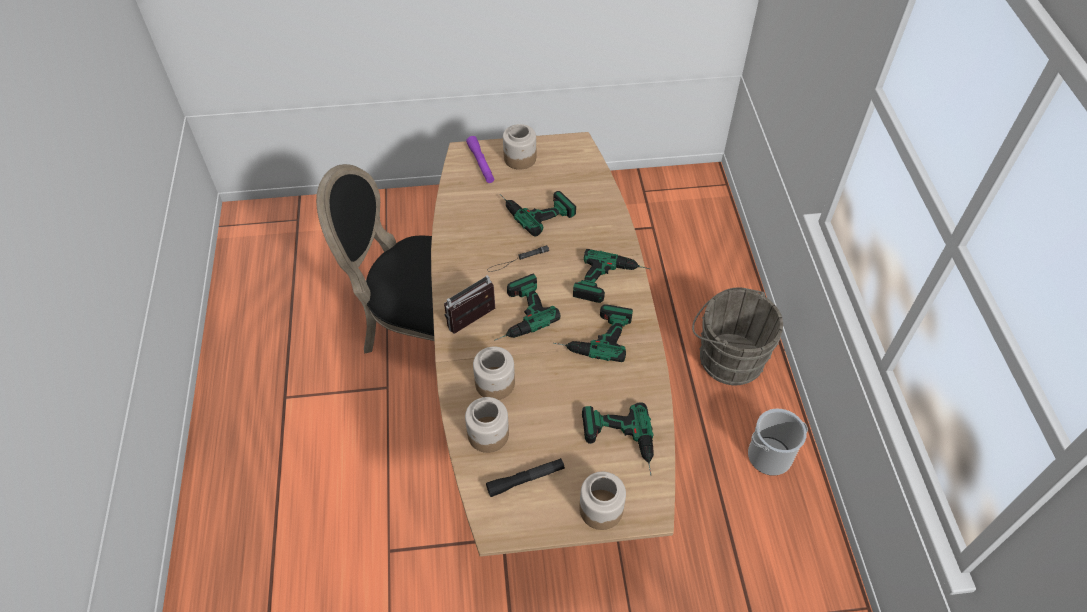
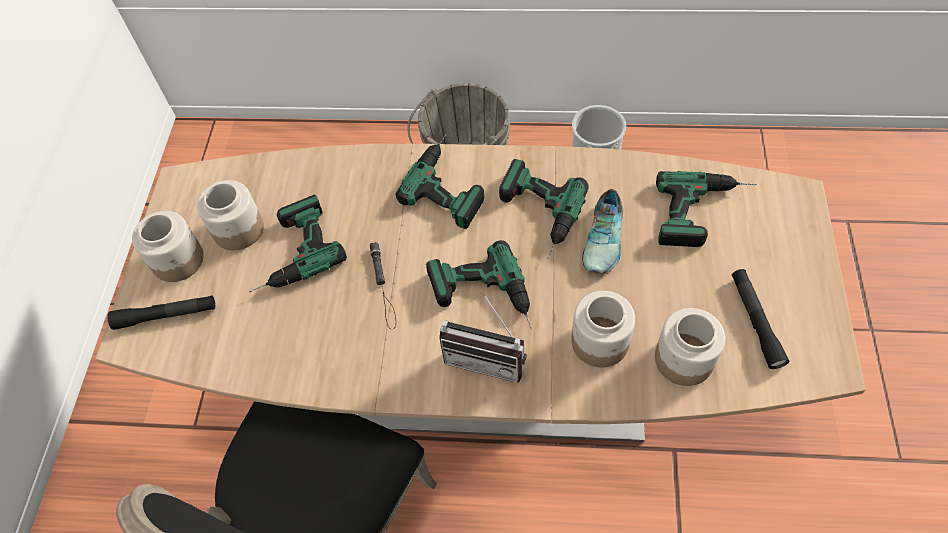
camera: 75 degrees left, 5 degrees up
radio [444,275,495,334] -> radio turned 45 degrees counterclockwise [439,291,527,383]
purple flashlight [466,136,494,183] -> black flashlight [108,296,215,330]
jar [579,472,626,530] -> jar moved to [197,180,264,251]
none -> shoe [582,189,623,274]

